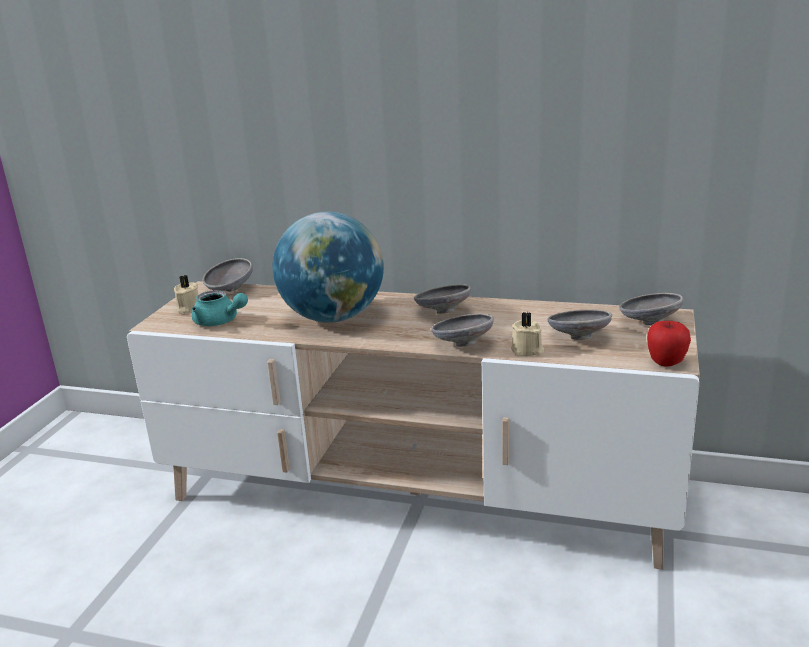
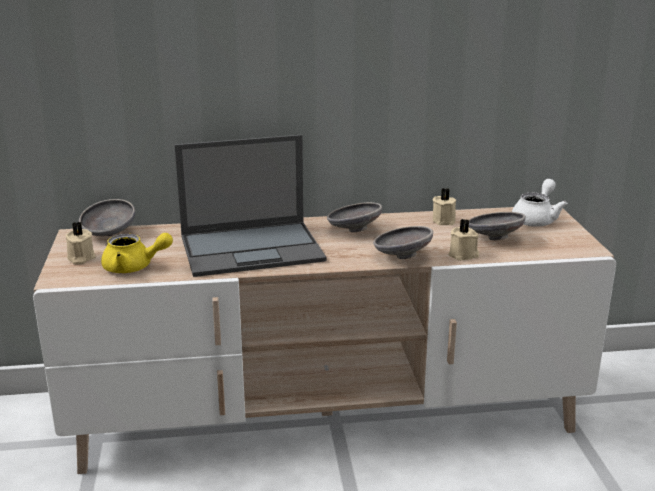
camera: 25 degrees left, 0 degrees up
turquoise teapot [192,290,248,326] -> yellow teapot [101,233,173,273]
globe [272,211,384,323] -> laptop [174,135,326,277]
grey bowl [619,293,684,325] -> white teapot [512,179,567,226]
apple [647,321,691,367] -> none
none -> beige candle [432,188,456,225]

